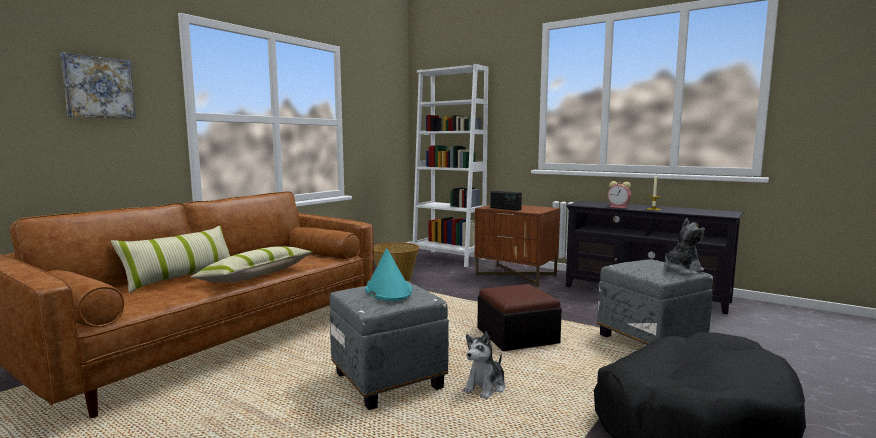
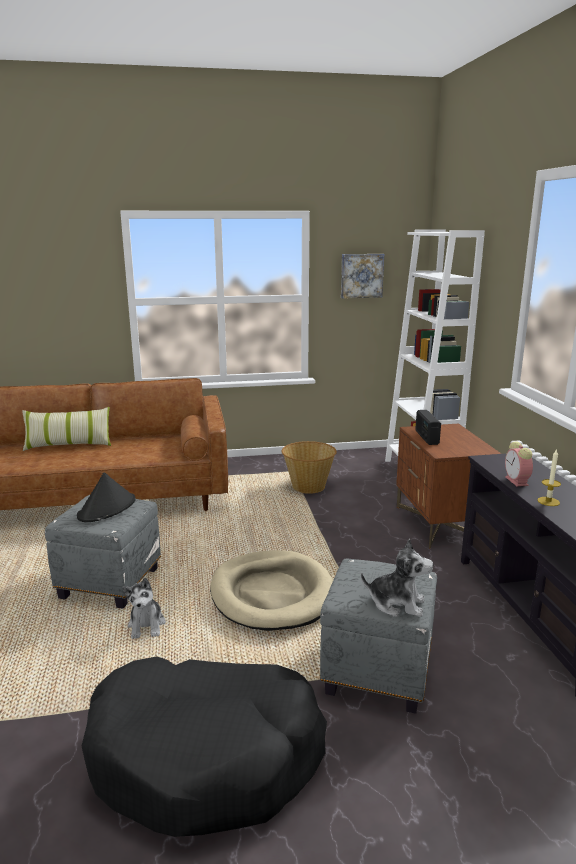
camera: 45 degrees right, 10 degrees up
picture [60,52,136,119] -> picture moved to [341,254,384,298]
pillow [191,246,313,283] -> none
turquoise hat [365,248,412,301] -> black hat [77,472,136,522]
plush toy [463,331,506,399] -> plush toy turned 90 degrees counterclockwise [122,577,165,639]
ottoman [477,284,562,351] -> beige dog bed [210,550,333,631]

